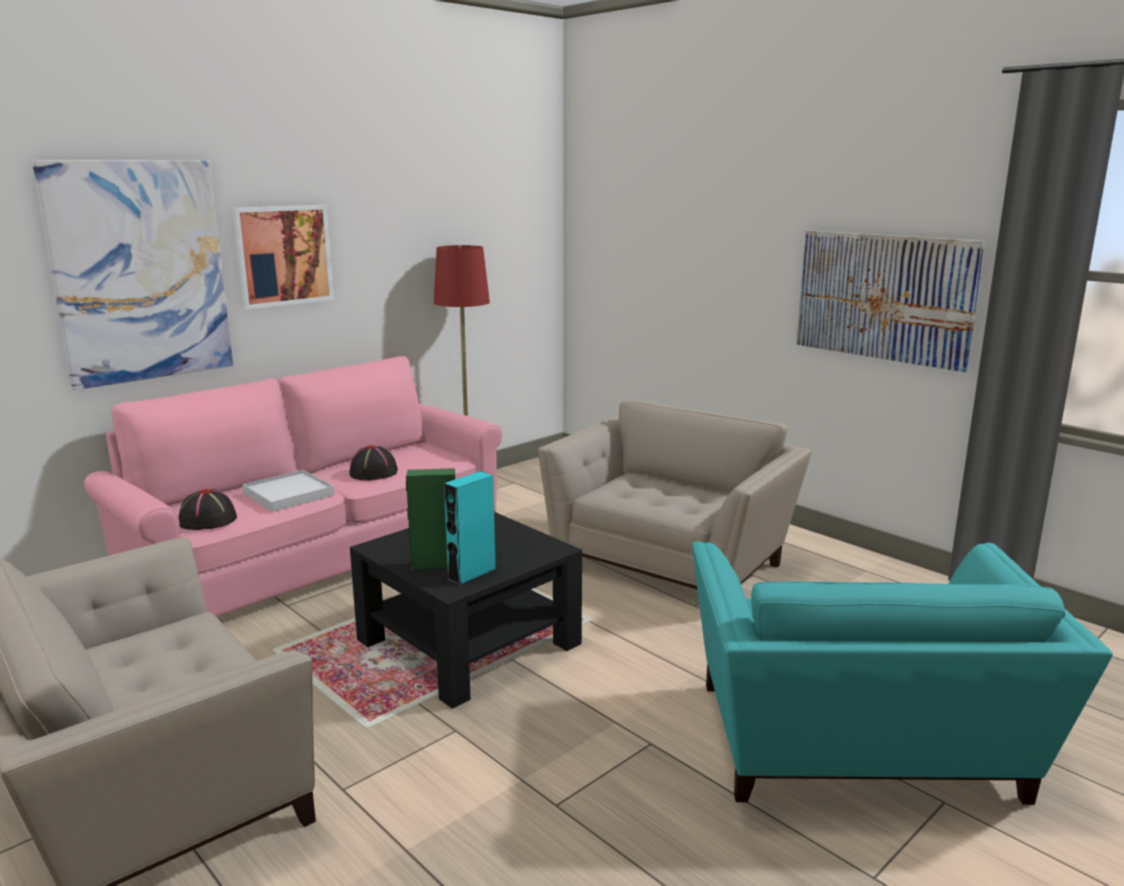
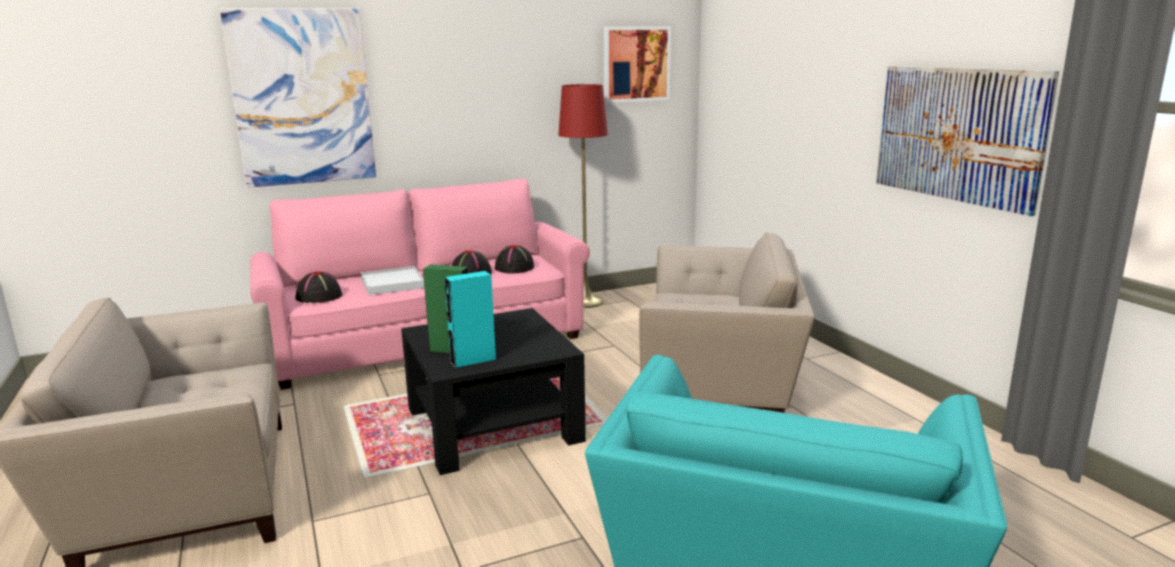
camera: 20 degrees right, 0 degrees up
picture [232,205,334,310] -> picture moved to [604,26,671,103]
beige armchair [538,401,812,589] -> beige armchair turned 45 degrees clockwise [639,232,815,413]
none -> black hat [495,245,534,273]

